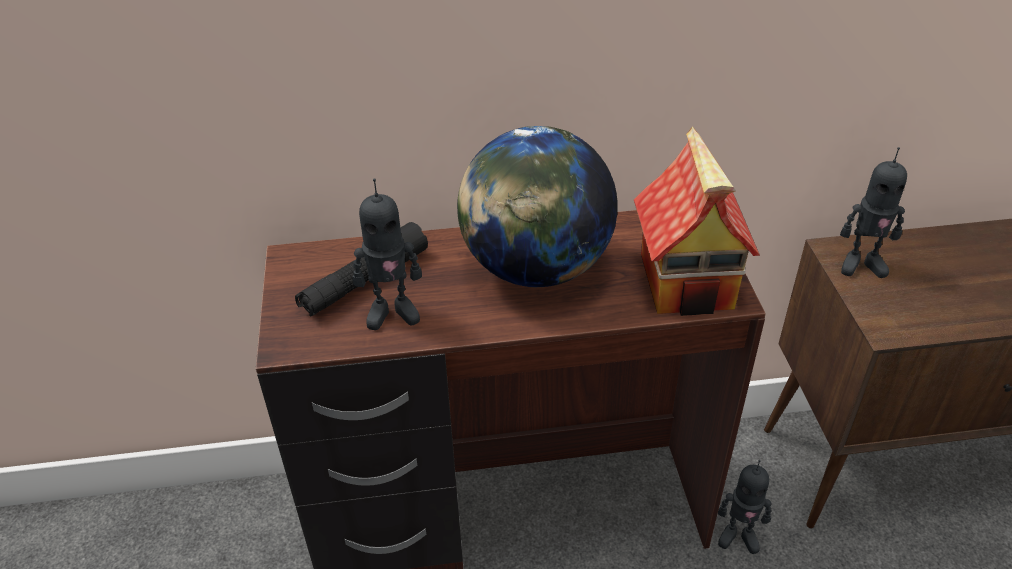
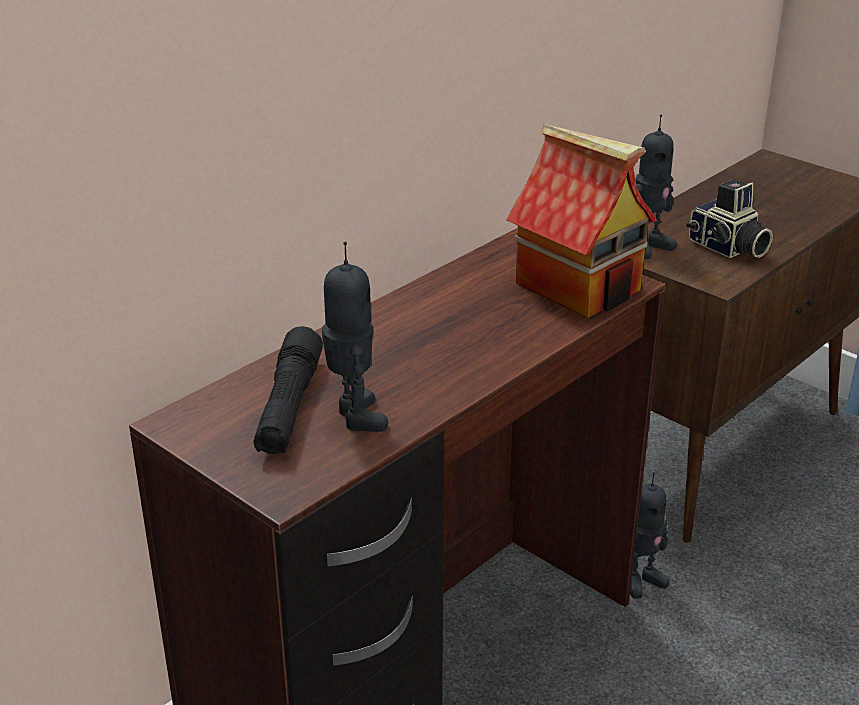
camera: 40 degrees left, 10 degrees down
toy robot [353,178,422,330] -> toy robot turned 60 degrees counterclockwise [322,242,388,432]
globe [457,126,618,287] -> none
none -> camera [686,180,773,258]

